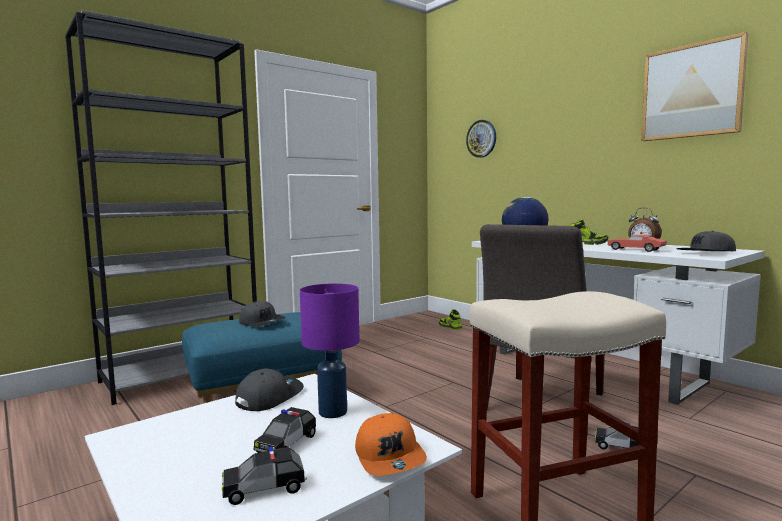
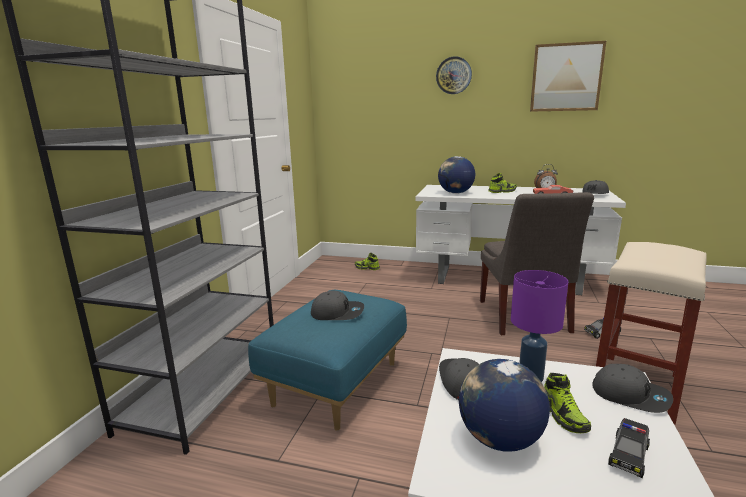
camera: 35 degrees left, 10 degrees up
toy car [254,407,316,453] -> shoe [544,373,591,433]
orange cap [355,413,427,476] -> grey cap [592,364,673,413]
wall clock [466,120,496,158] -> wall clock moved to [436,56,472,94]
none -> globe [459,359,550,452]

